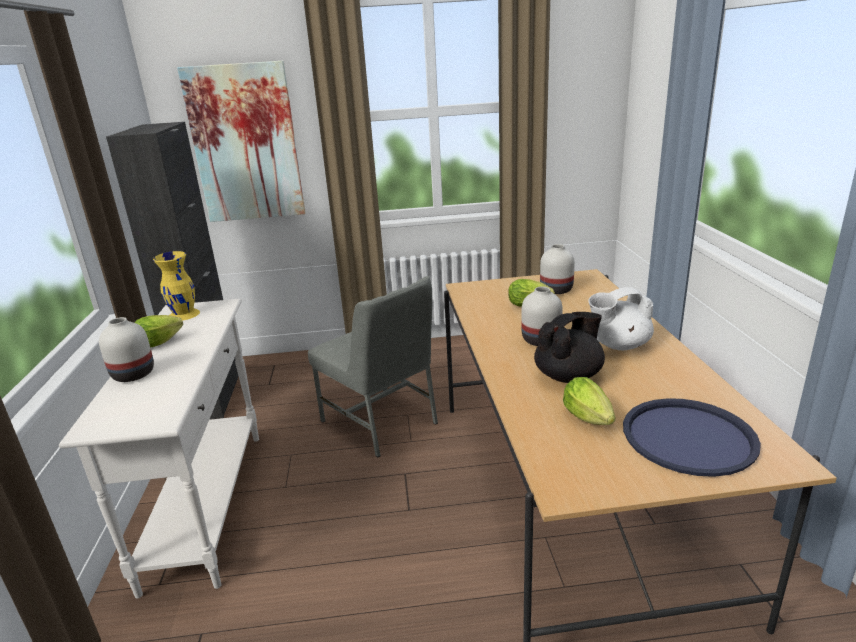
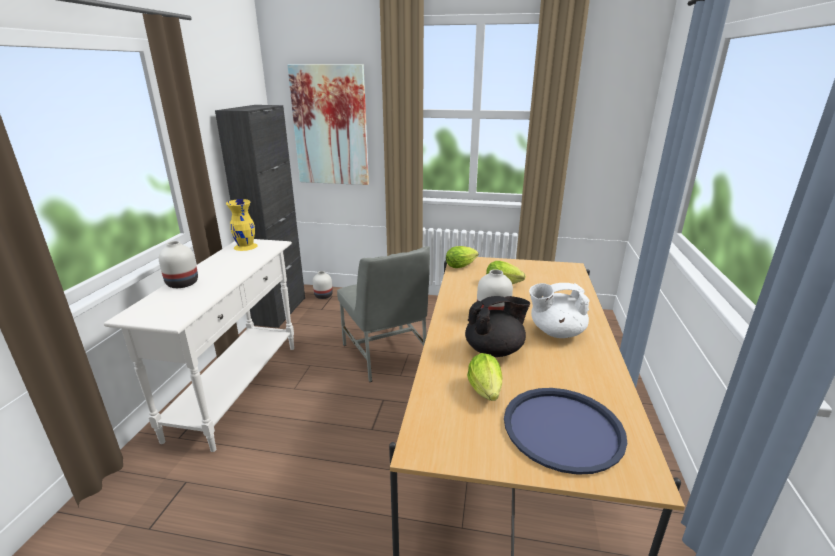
camera: 15 degrees right, 0 degrees up
lettuce [134,315,183,348] -> lettuce moved to [446,246,479,268]
white vase [540,244,575,294] -> white vase moved to [313,271,333,299]

